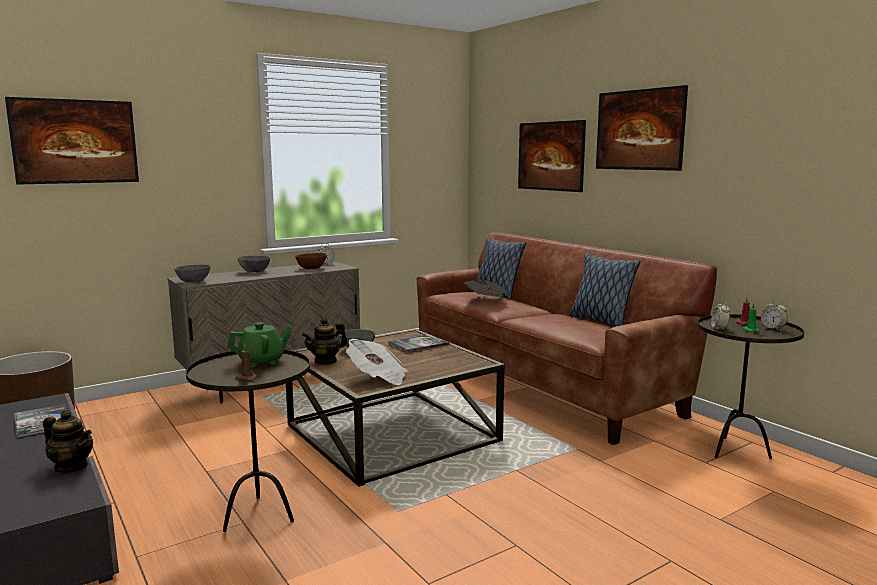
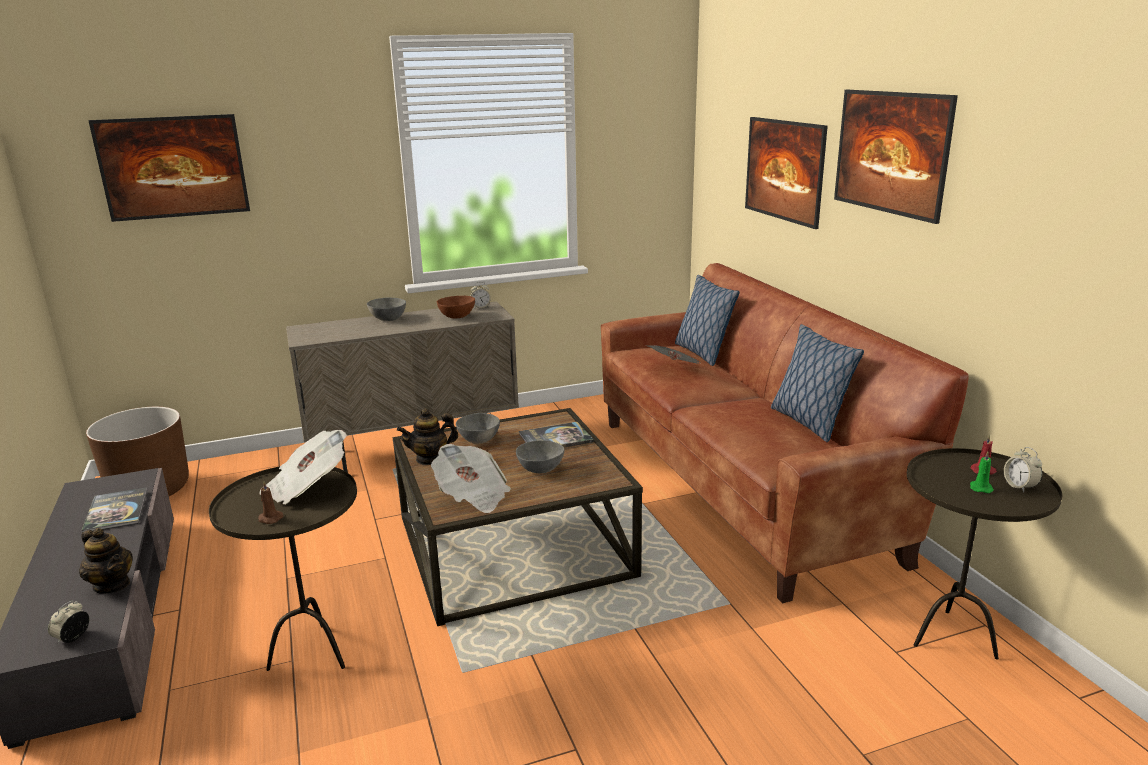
camera: 15 degrees right, 10 degrees up
grey bowl [174,265,211,283] -> grey bowl moved to [516,441,564,473]
green teapot [227,322,292,367] -> newspaper [259,430,347,504]
alarm clock [711,301,730,330] -> alarm clock moved to [48,601,89,643]

